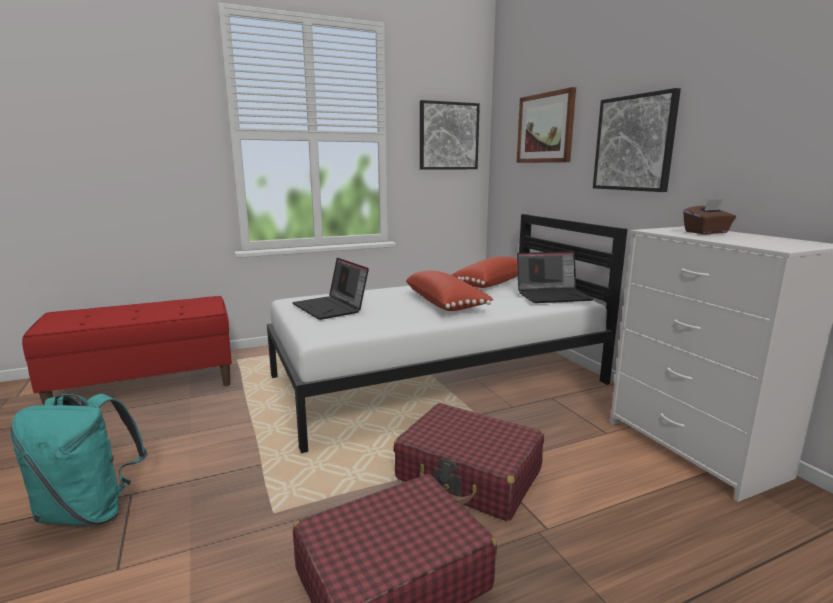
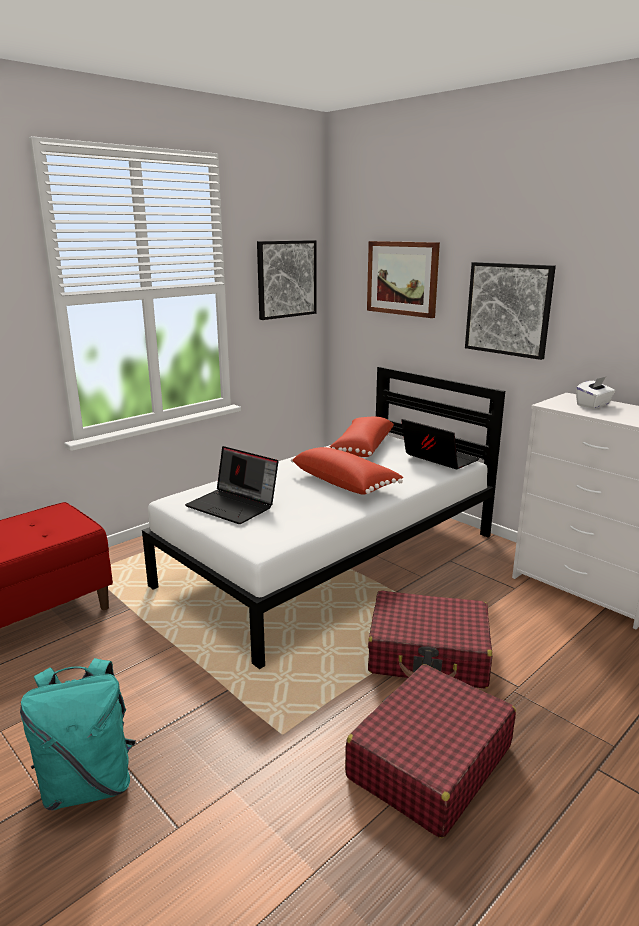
camera: 20 degrees left, 5 degrees up
laptop [517,251,594,303] -> laptop turned 105 degrees counterclockwise [401,419,480,469]
brown tissue box [683,199,736,234] -> white tissue box [576,377,615,409]

